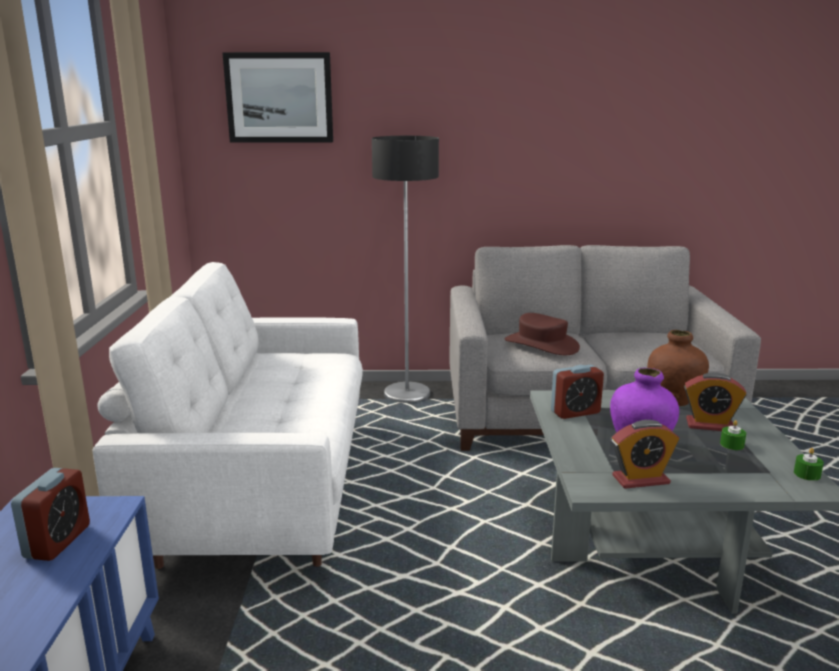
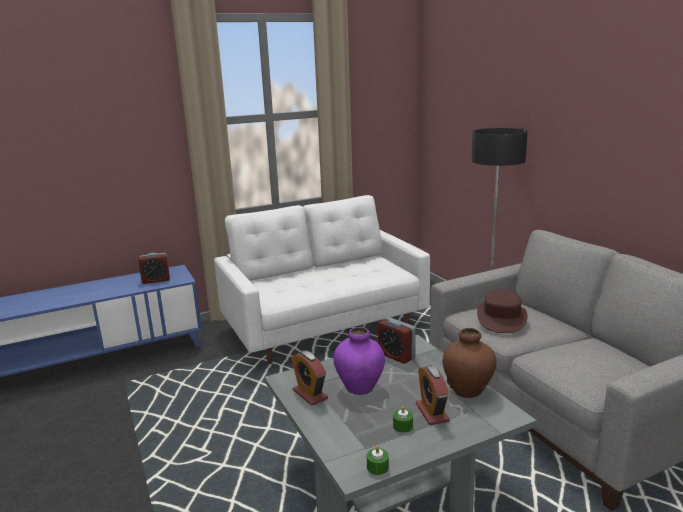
camera: 65 degrees right, 0 degrees up
picture [222,52,333,143] -> none

